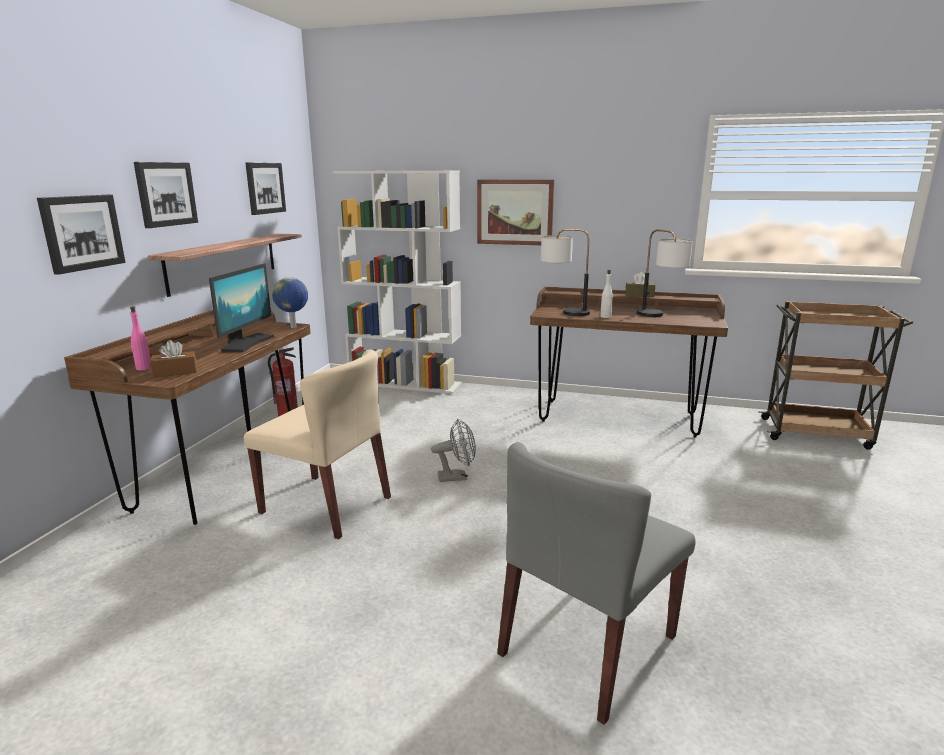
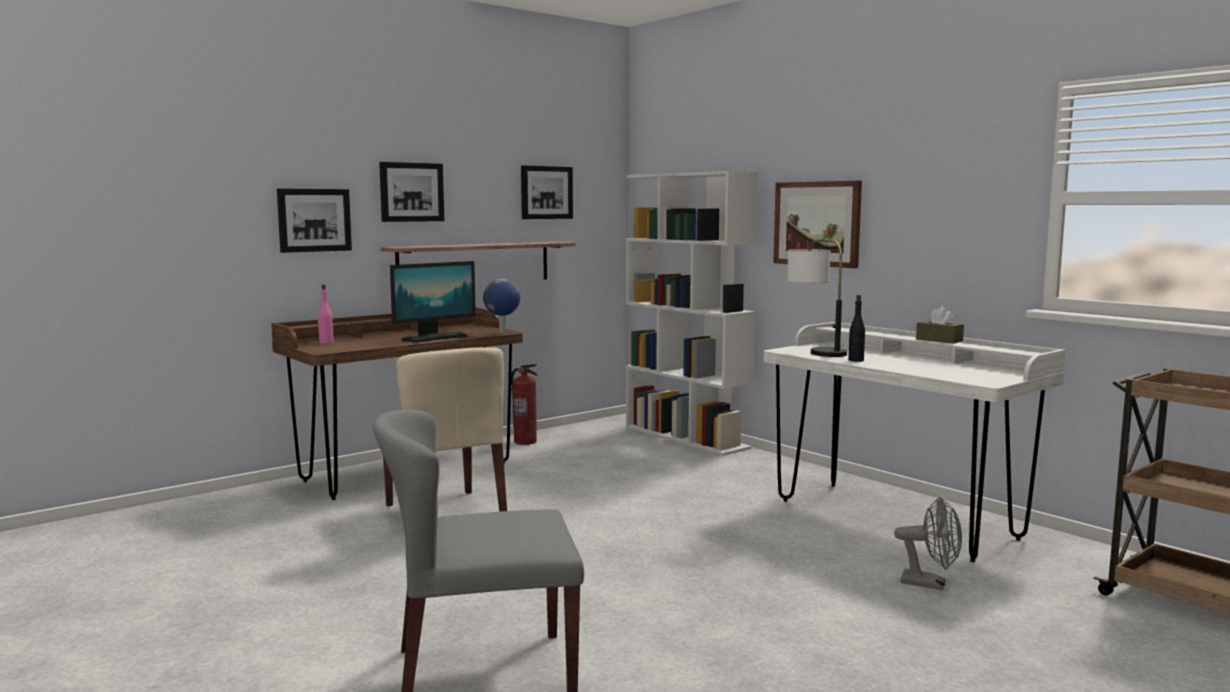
camera: 35 degrees right, 10 degrees down
brown tissue box [150,340,197,378] -> none
grey fan [431,419,476,482] -> grey fan moved to [894,497,962,590]
brown desk [530,286,728,437] -> white desk [764,322,1065,562]
white bottle [600,270,613,318] -> black bottle [848,295,865,362]
table lamp [636,229,693,317] -> none

